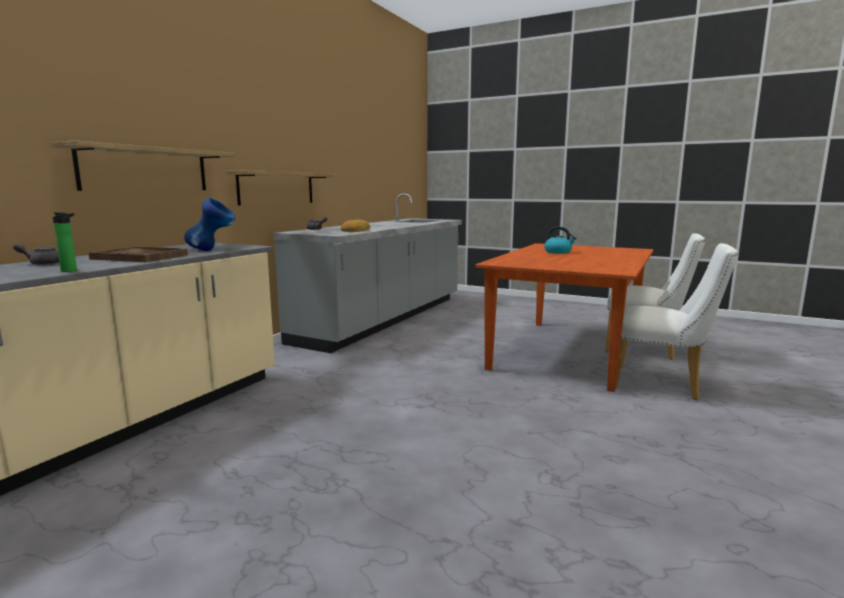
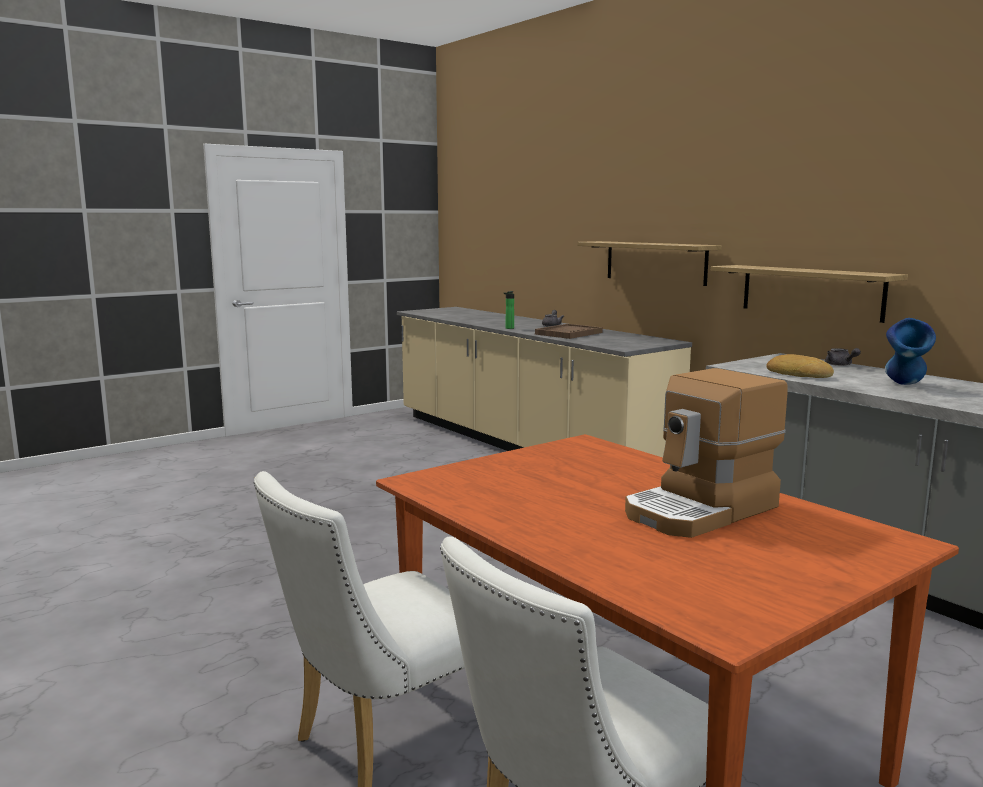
camera: 115 degrees right, 0 degrees up
blue vase [184,197,235,251] -> blue vase moved to [885,318,936,385]
kettle [544,226,577,254] -> coffee machine [625,368,788,538]

